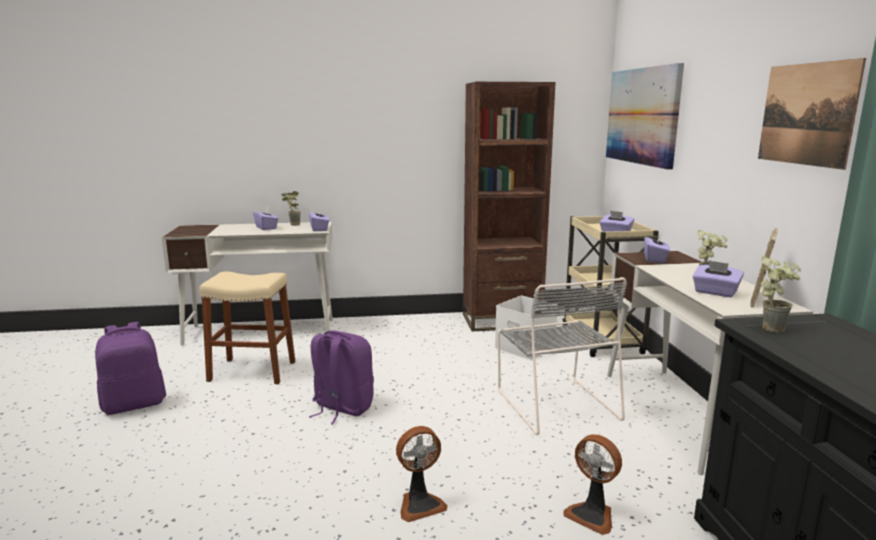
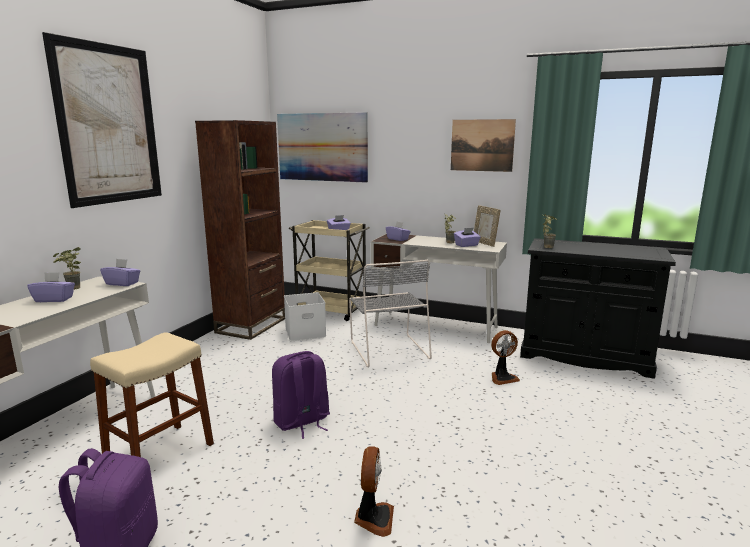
camera: 60 degrees left, 0 degrees up
fan [396,426,448,522] -> fan moved to [354,447,394,537]
grey chair [498,277,627,435] -> grey chair turned 60 degrees clockwise [349,260,432,368]
none -> picture [42,32,162,208]

